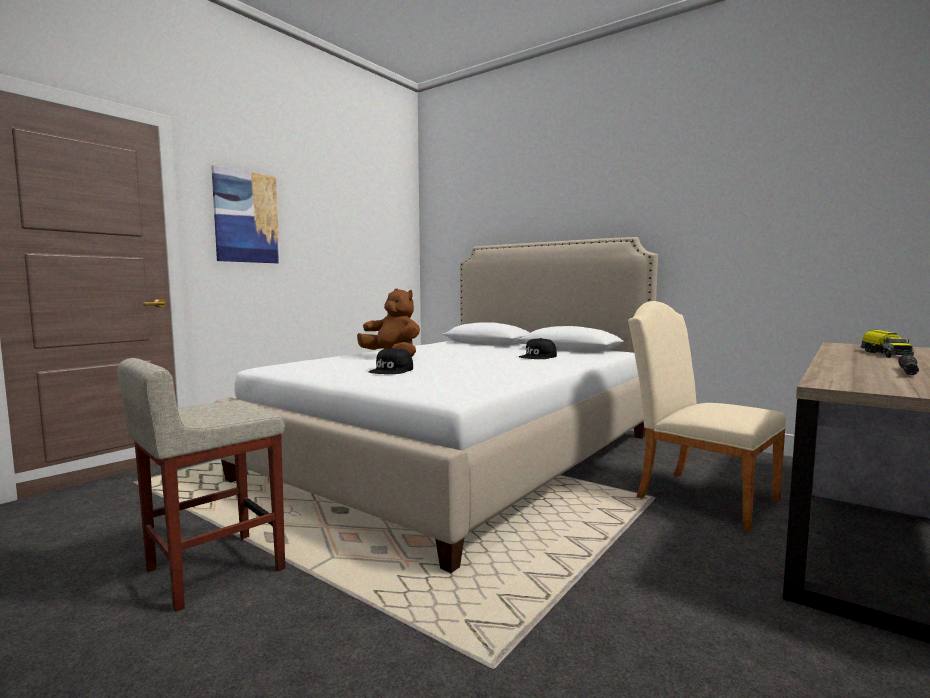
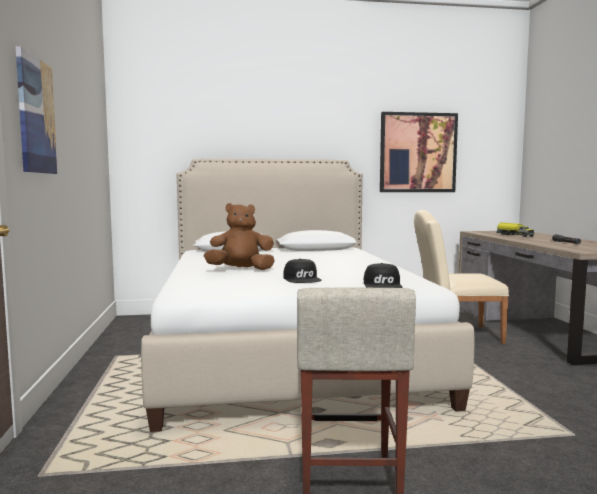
camera: 45 degrees left, 0 degrees up
black cap [519,338,557,359] -> black cap moved to [364,263,402,288]
none -> picture [380,112,458,192]

